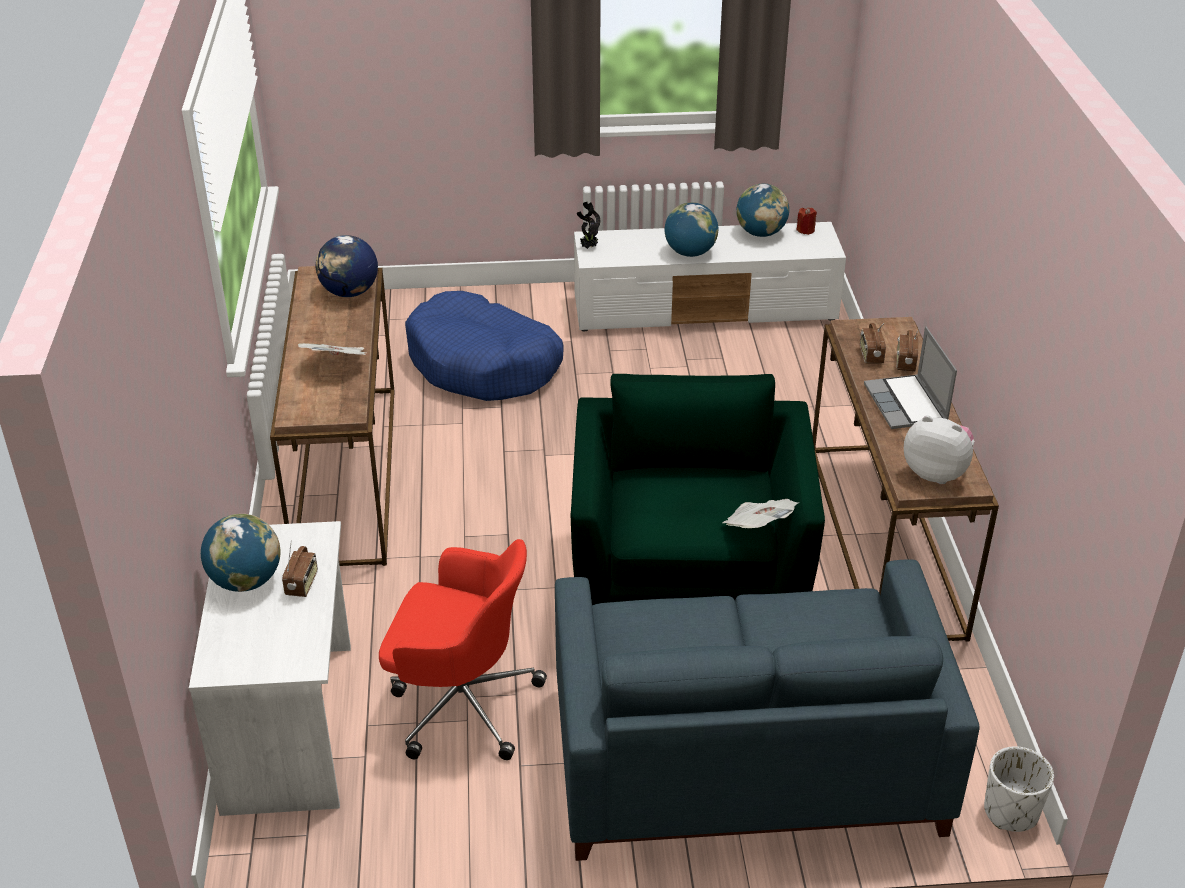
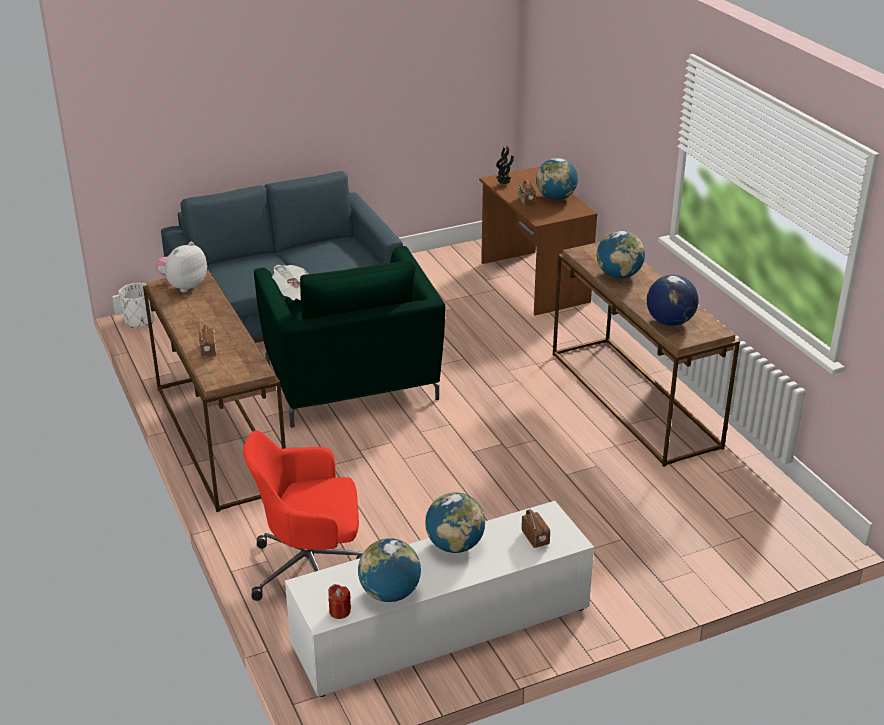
camera: 160 degrees right, 5 degrees down
white desk [189,521,351,816] -> brown desk [479,167,598,316]
newspaper [298,343,366,356] -> globe [597,231,645,279]
red office chair [379,539,547,760] -> red office chair moved to [243,431,363,601]
blue dog bed [405,291,564,401] -> none
potted plant [577,202,600,249] -> potted plant moved to [496,146,514,185]
radio [860,323,886,364] -> radio moved to [521,506,550,548]
laptop [864,327,957,429] -> none
plush toy [904,415,975,484] -> plush toy turned 120 degrees clockwise [155,242,207,292]

